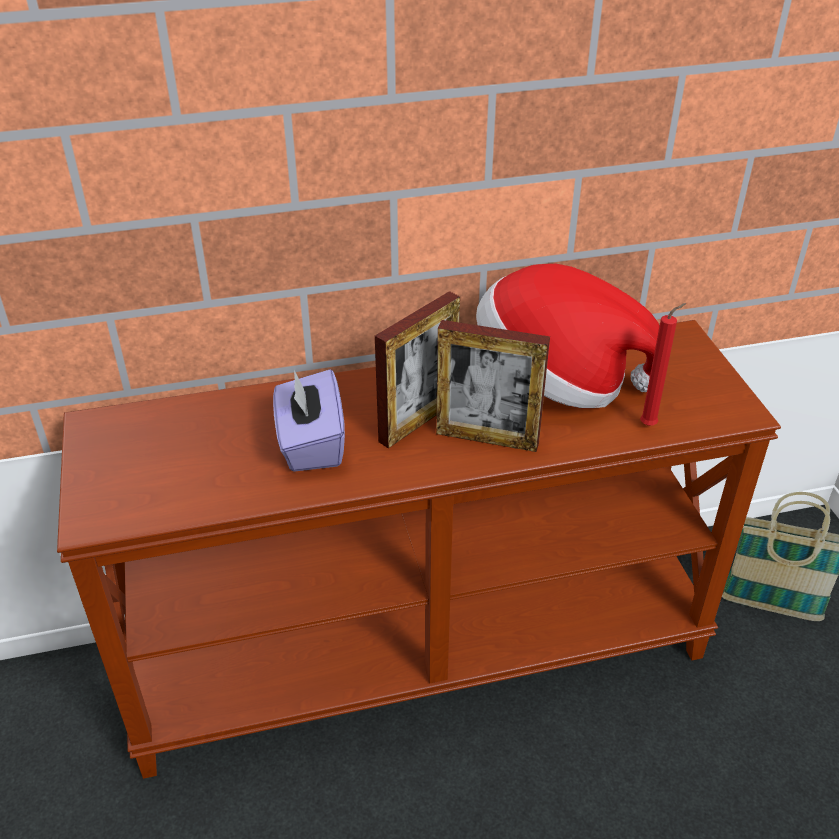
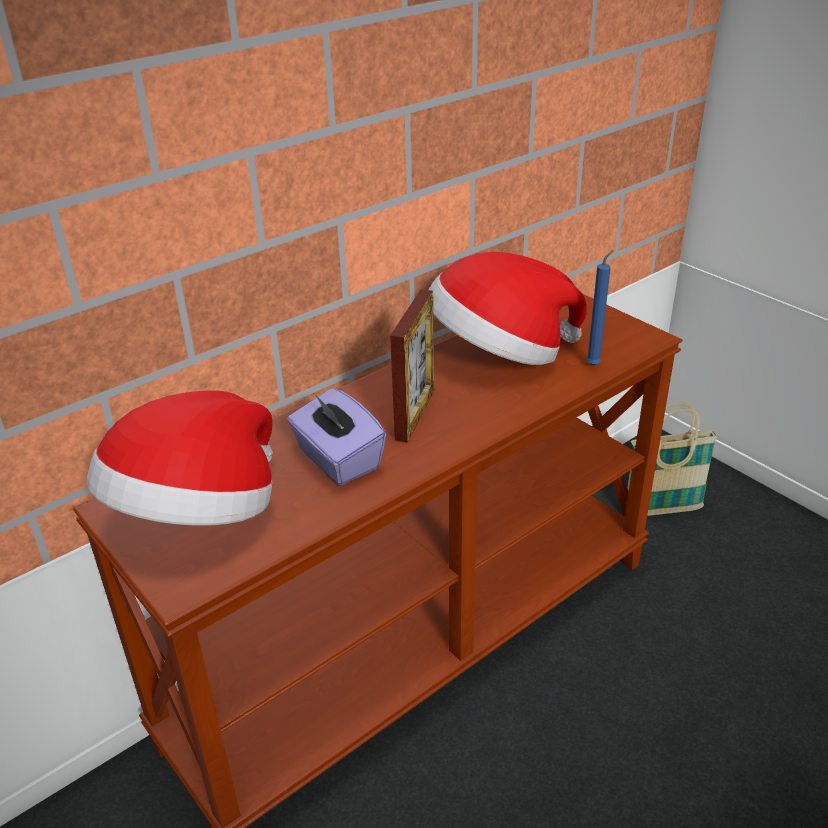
camera: 25 degrees left, 5 degrees down
picture frame [436,320,550,452] -> none
red candle [640,303,686,426] -> blue candle [586,250,613,366]
none -> hat [87,390,273,526]

